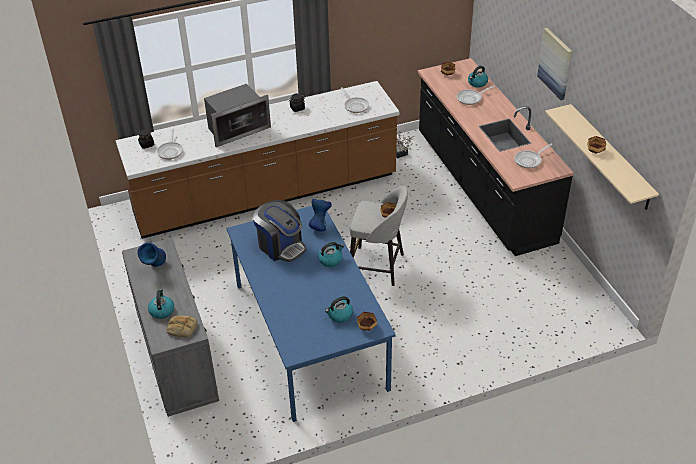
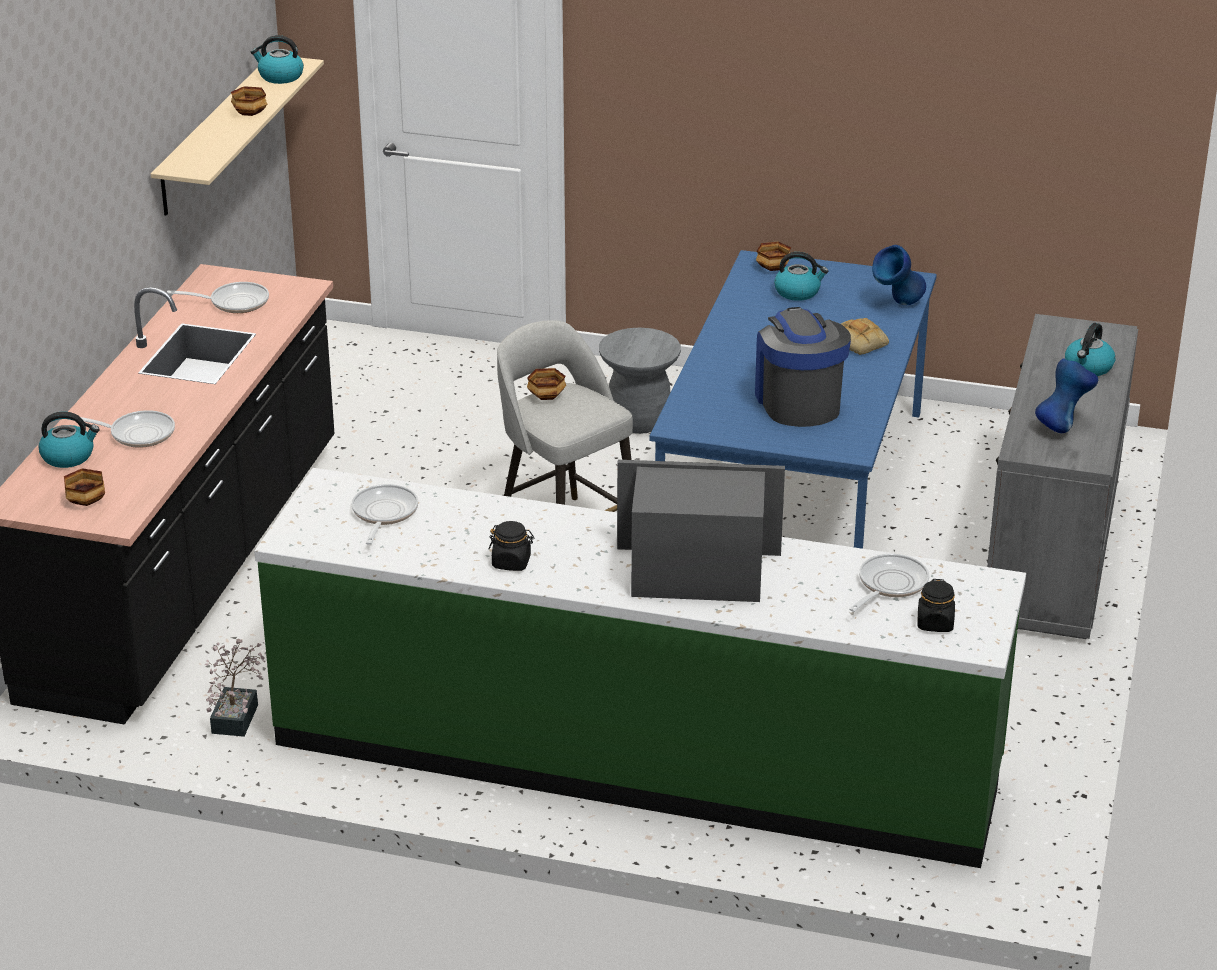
camera: 145 degrees left, 10 degrees down
brown counter [116,81,399,239] -> green counter [254,468,1026,868]
bread [167,315,198,338] -> bread moved to [841,318,889,355]
blue vase [309,199,332,232] -> blue vase moved to [872,245,926,305]
kettle [318,242,344,267] -> kettle moved to [251,35,304,84]
picture [537,28,572,100] -> none
none -> grey stool [599,327,681,434]

